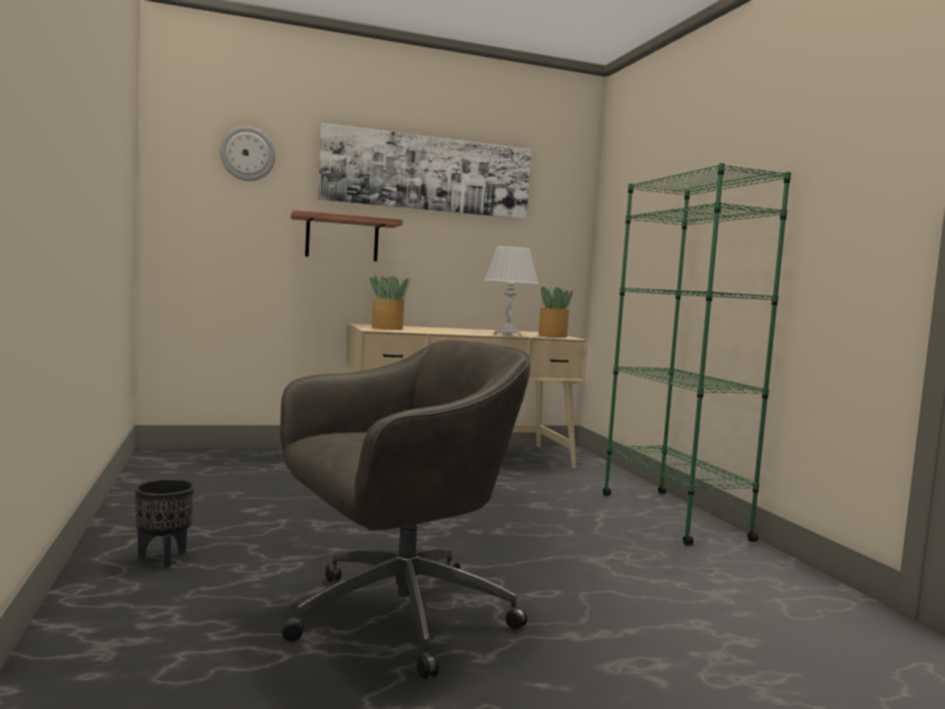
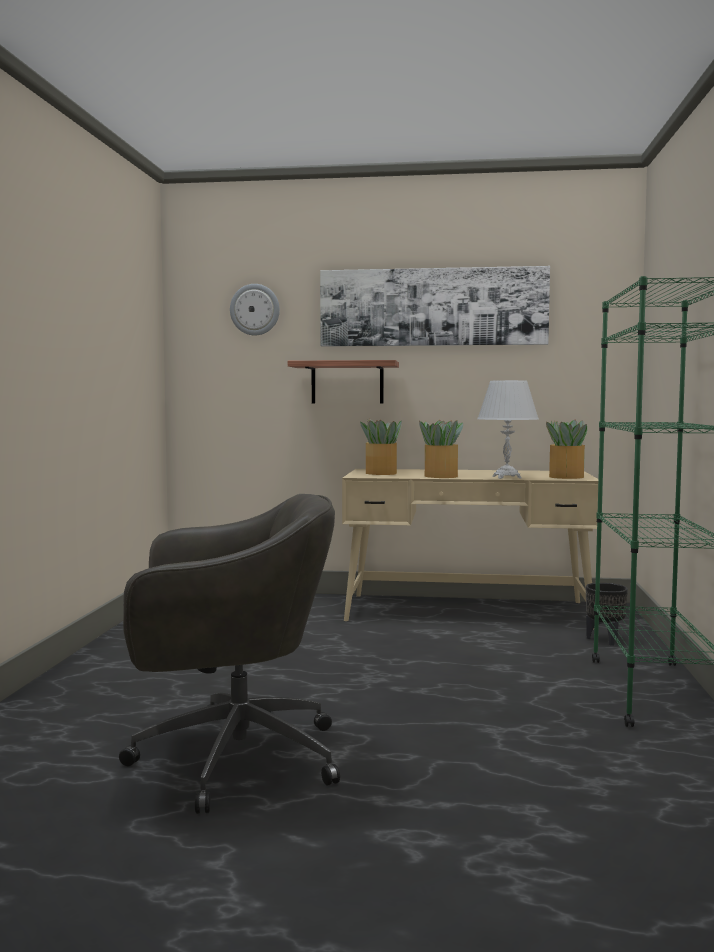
camera: 25 degrees right, 0 degrees up
black planter [135,479,195,568] -> black planter moved to [586,583,628,646]
none -> potted plant [419,420,463,478]

